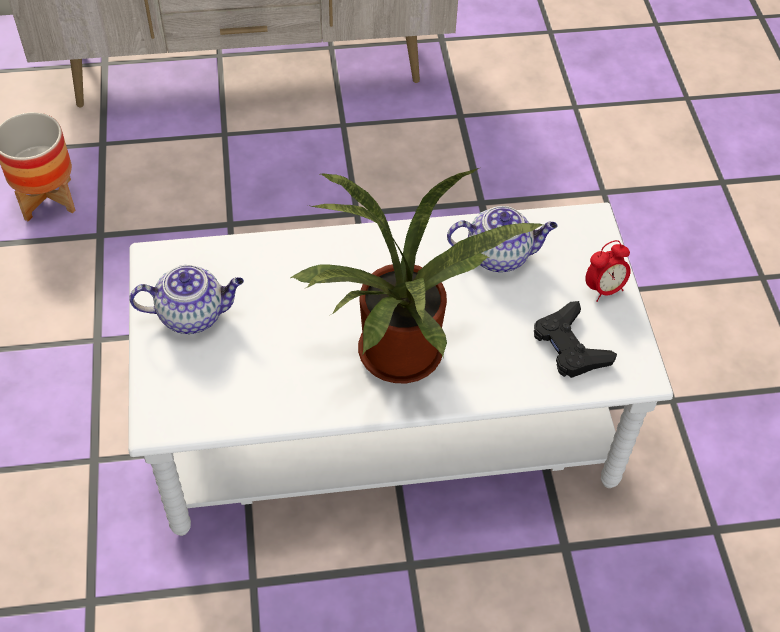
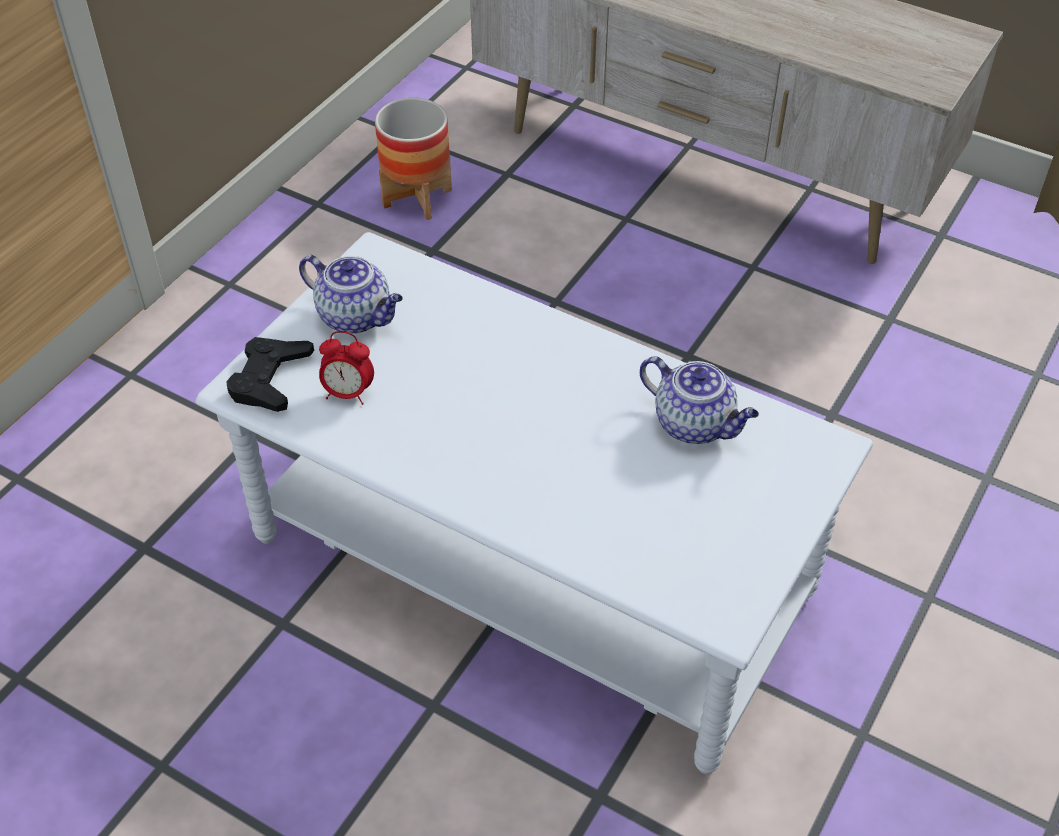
camera: 40 degrees right, 5 degrees down
potted plant [291,168,546,383] -> none
black game controller [534,301,617,378] -> black game controller moved to [226,337,314,412]
alarm clock [585,240,631,302] -> alarm clock moved to [319,331,374,405]

